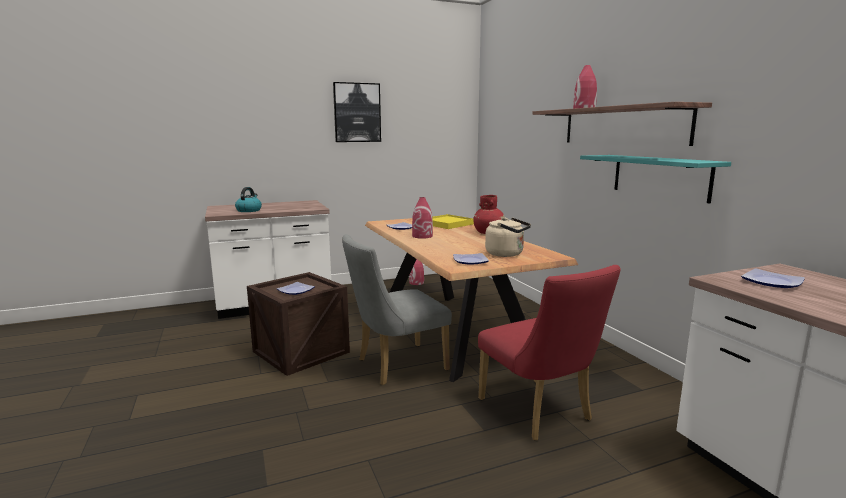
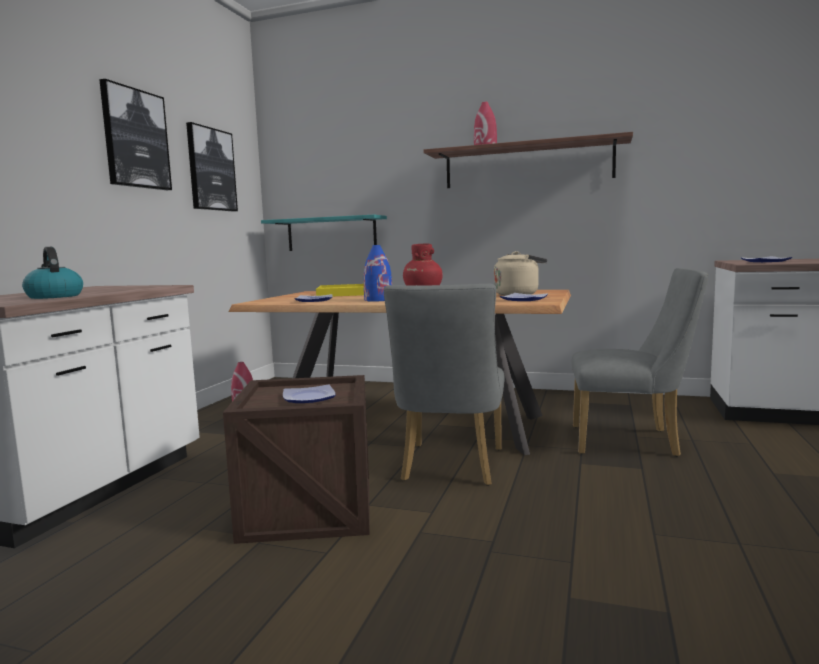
camera: 50 degrees left, 5 degrees down
red vase [412,197,433,239] -> blue vase [364,245,392,302]
red chair [478,265,621,441] -> grey chair [572,268,708,457]
turquoise shelf [580,155,731,204] -> turquoise shelf moved to [261,215,387,251]
none -> picture [186,122,238,212]

